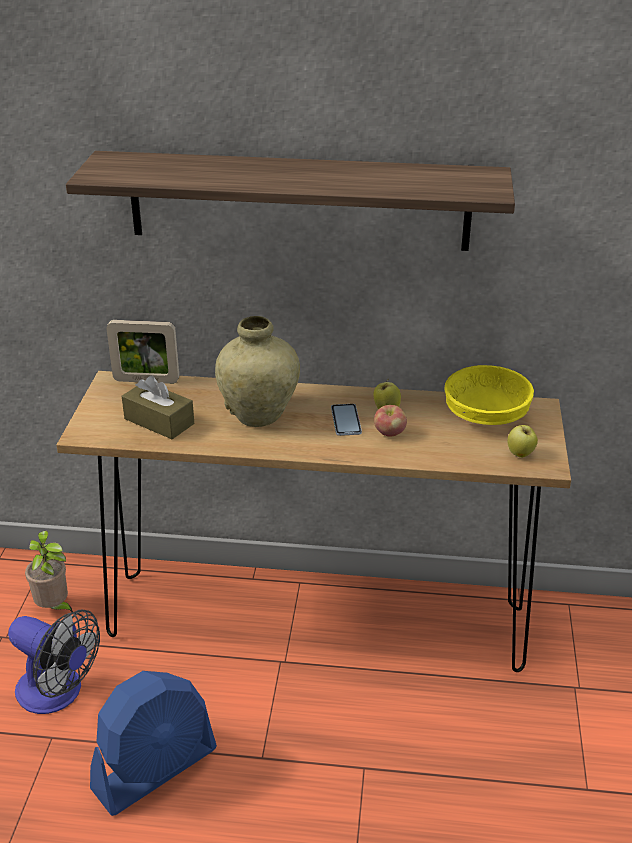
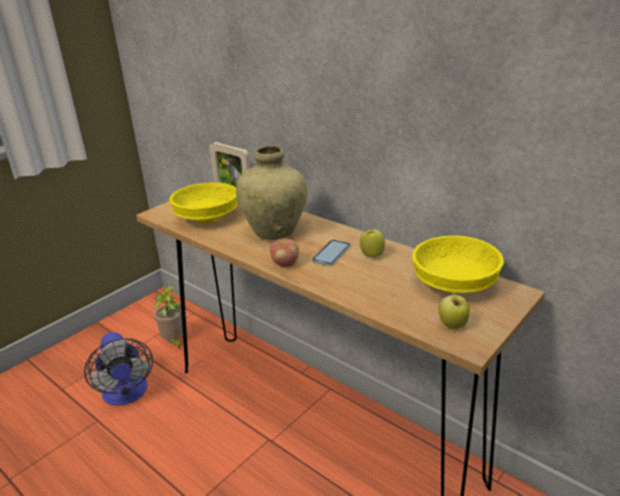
camera: 35 degrees right, 5 degrees down
shelf [66,151,515,251] -> none
blue fan [90,671,217,816] -> none
brown tissue box [122,375,194,439] -> yellow bowl [169,183,238,224]
apple [374,405,407,437] -> apple moved to [270,239,299,267]

